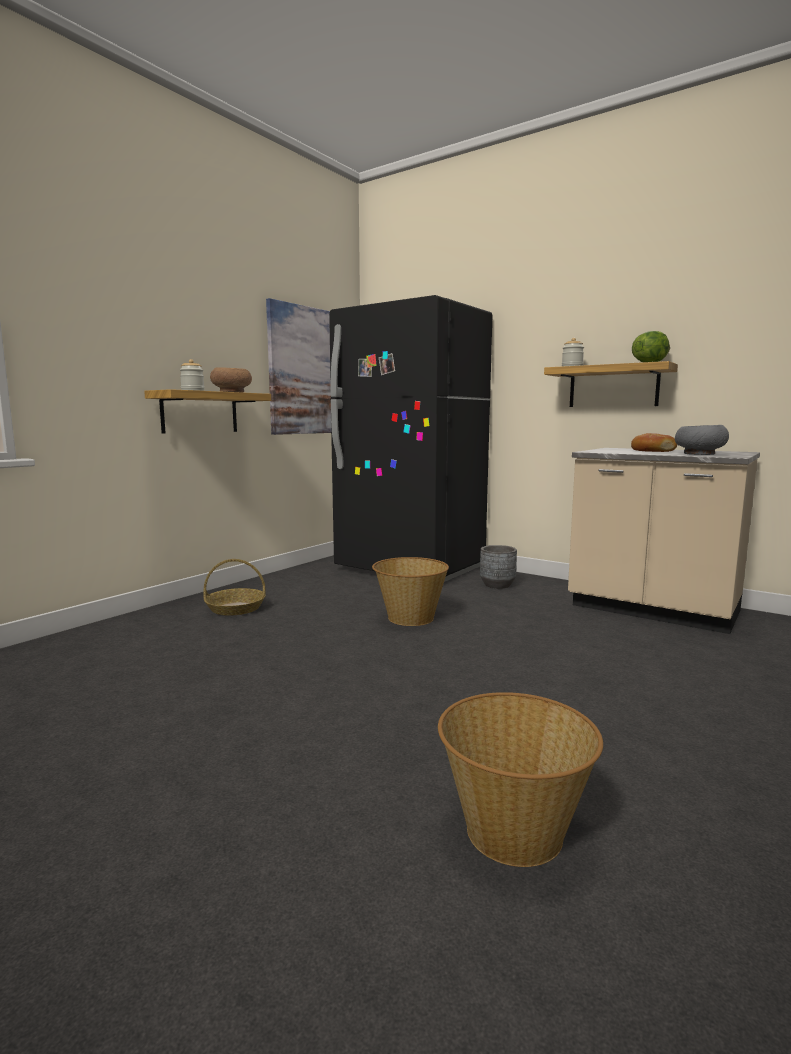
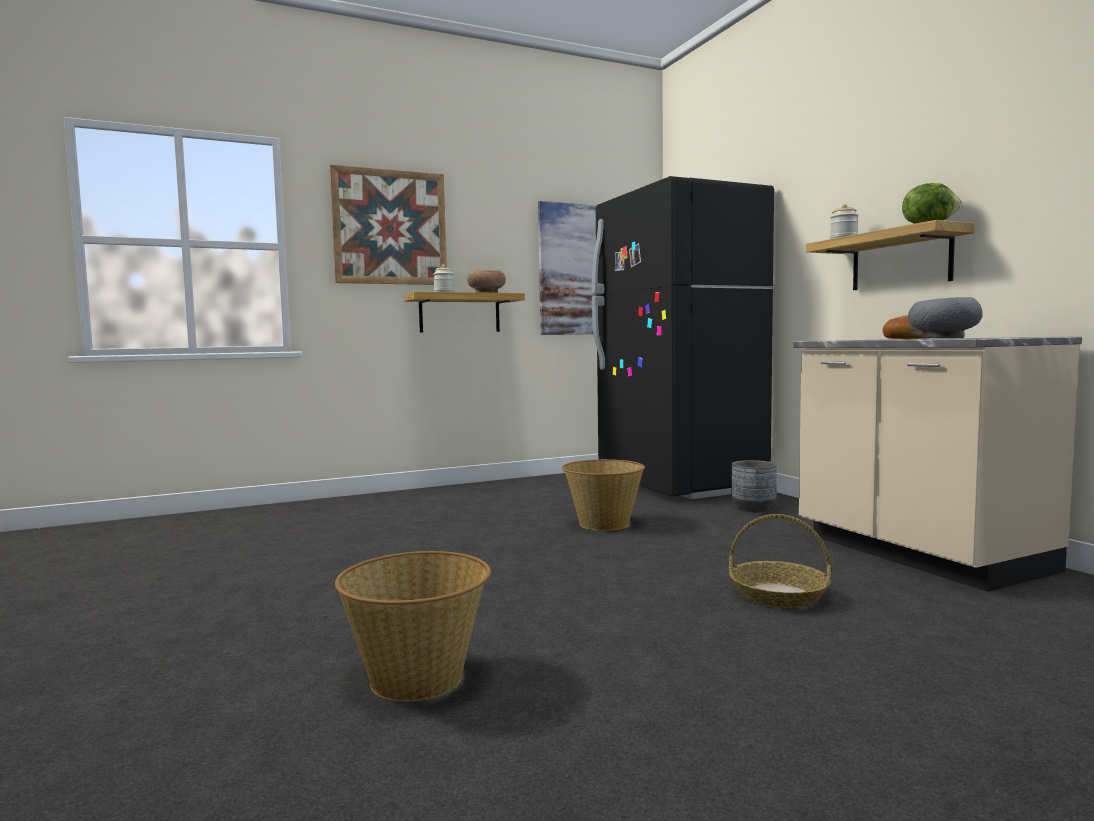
camera: 30 degrees right, 5 degrees down
basket [203,559,266,616] -> basket moved to [729,514,831,608]
none -> picture [329,165,447,285]

